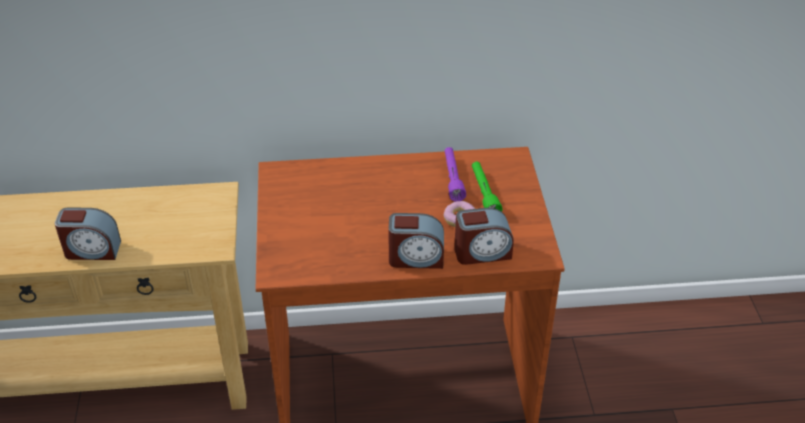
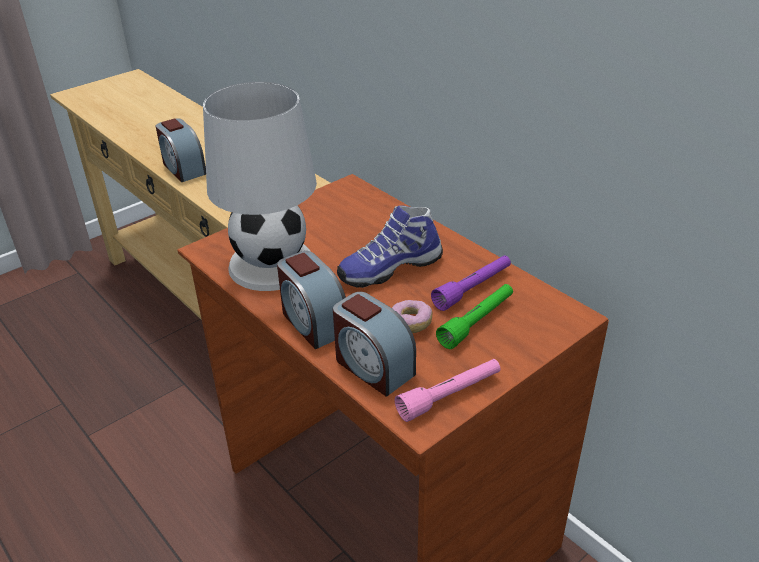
camera: 55 degrees right, 5 degrees down
none -> white table lamp [203,82,317,291]
none -> shoe [337,205,443,288]
none -> pink flashlight [395,359,500,422]

